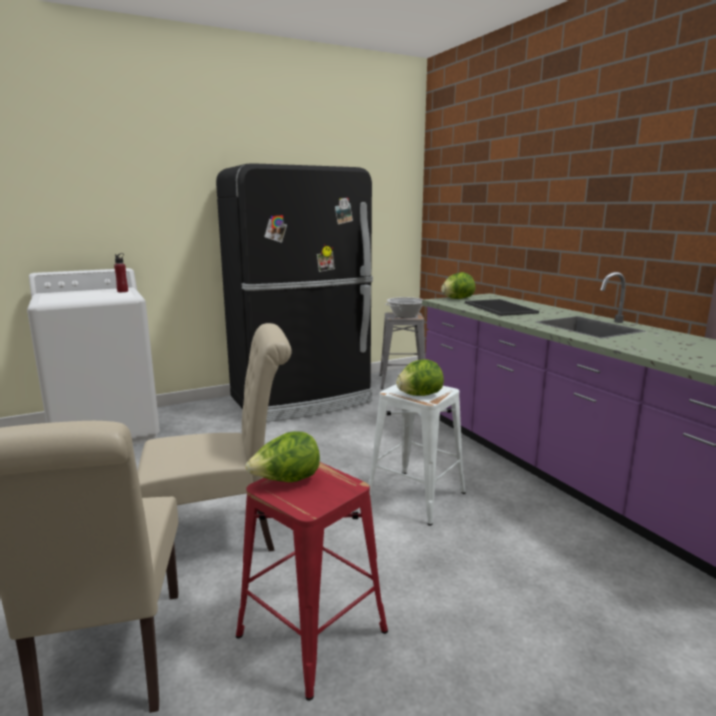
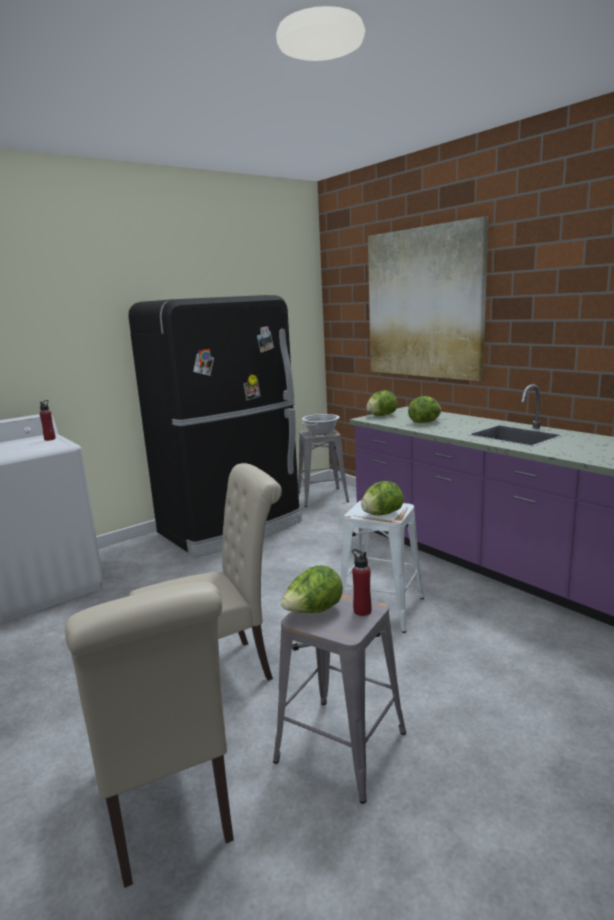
camera: 10 degrees left, 0 degrees up
red stool [236,462,388,701] -> grey stool [273,593,406,804]
tray [465,299,539,316] -> lettuce [408,396,441,423]
none -> red bottle [352,549,371,616]
none -> picture [368,216,488,381]

